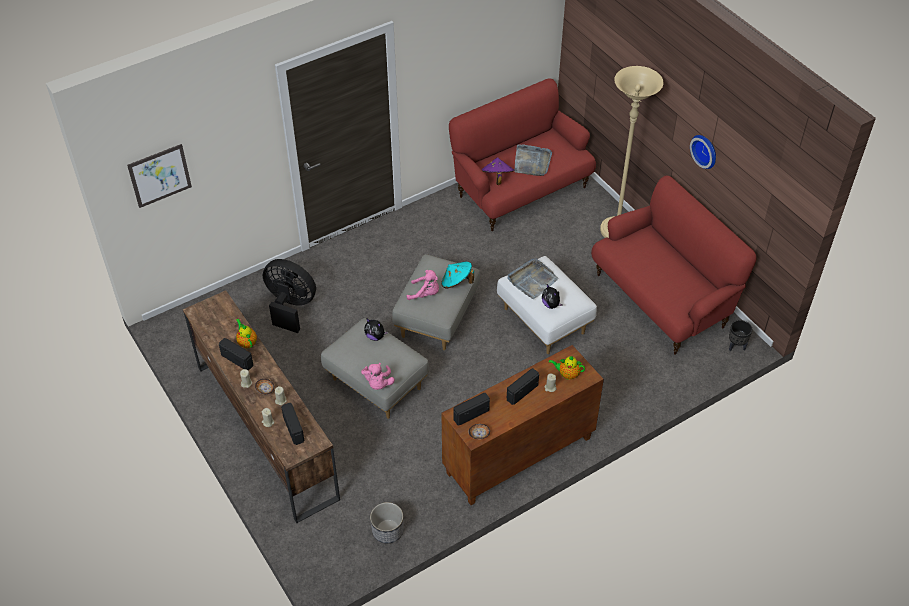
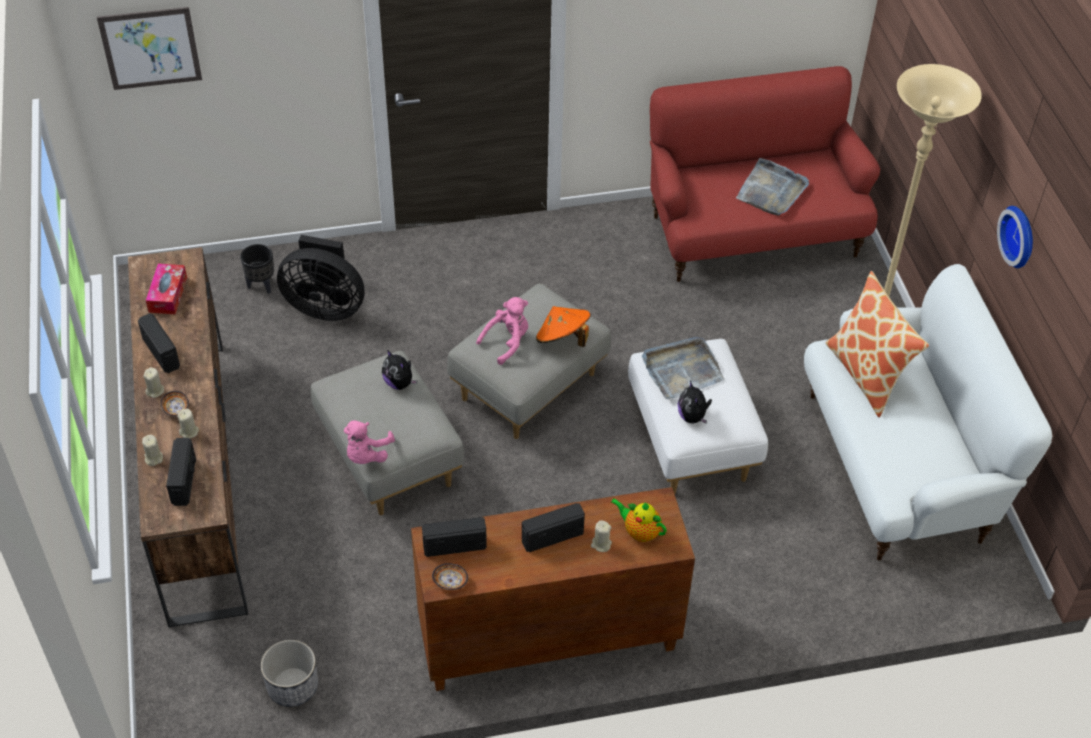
camera: 20 degrees right, 0 degrees up
teapot [236,319,257,349] -> none
black fan [263,259,316,333] -> black fan turned 150 degrees clockwise [277,235,365,321]
pink plush toy [407,270,439,300] -> pink plush toy turned 75 degrees counterclockwise [476,297,528,365]
turquoise hat [441,262,474,288] -> orange hat [536,306,591,347]
purple hat [482,157,515,185] -> none
red sofa [591,175,757,355] -> white sofa [804,264,1052,561]
black planter [729,320,752,351] -> black planter moved to [240,244,274,294]
none -> tissue box [146,263,187,314]
none -> pillow [826,271,929,418]

